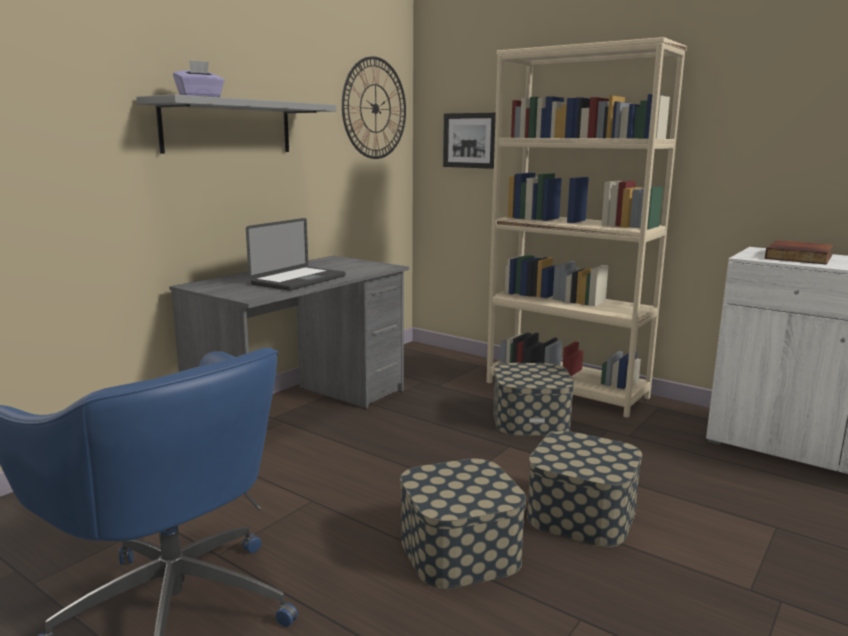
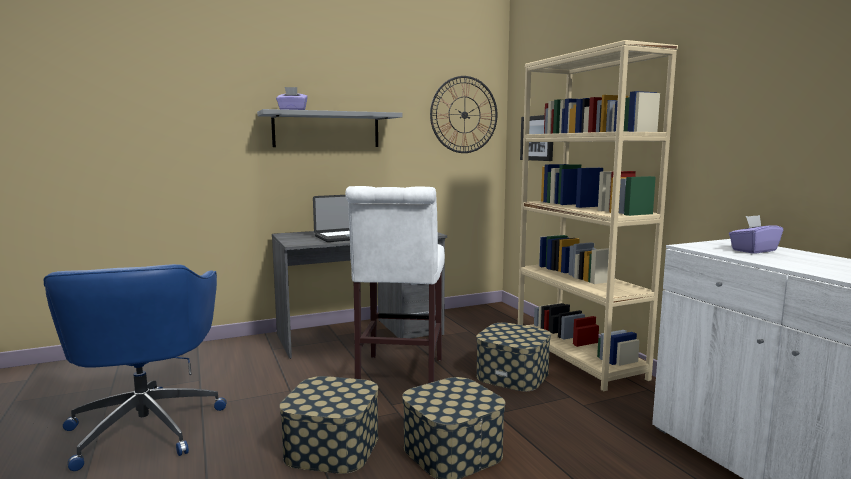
camera: 30 degrees right, 5 degrees down
book [765,240,833,265] -> purple tissue box [729,215,783,254]
none -> white stool [345,186,445,383]

